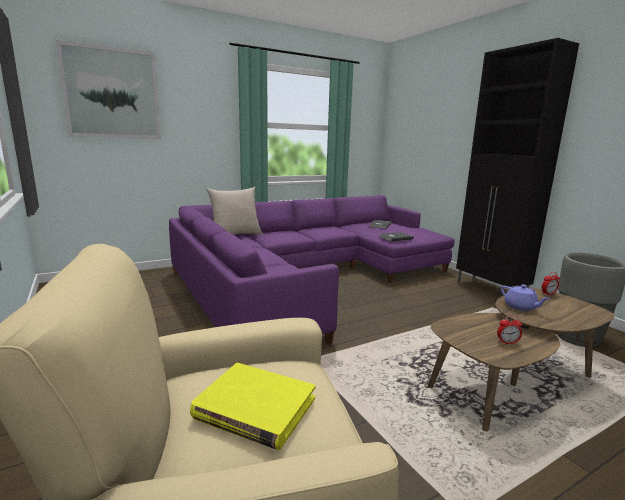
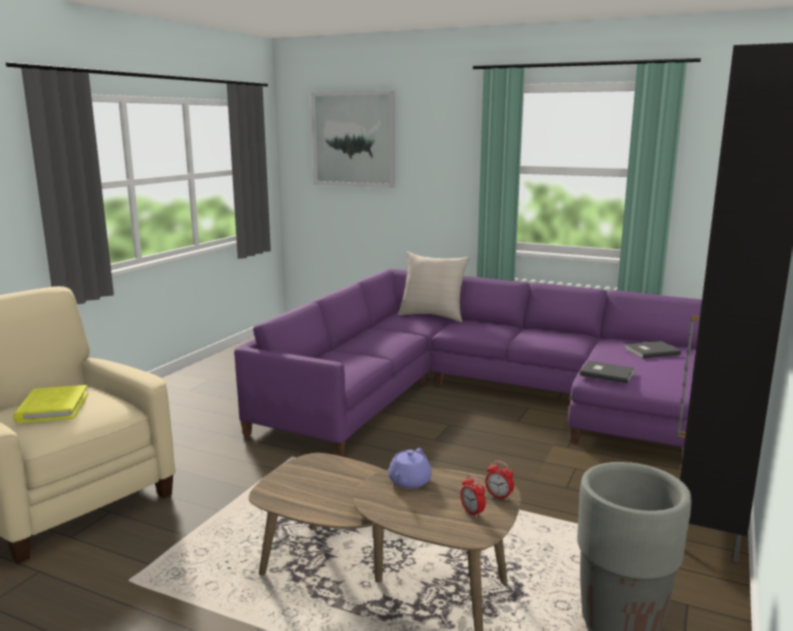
camera: 55 degrees right, 0 degrees up
alarm clock [497,316,522,344] -> alarm clock moved to [461,475,486,518]

